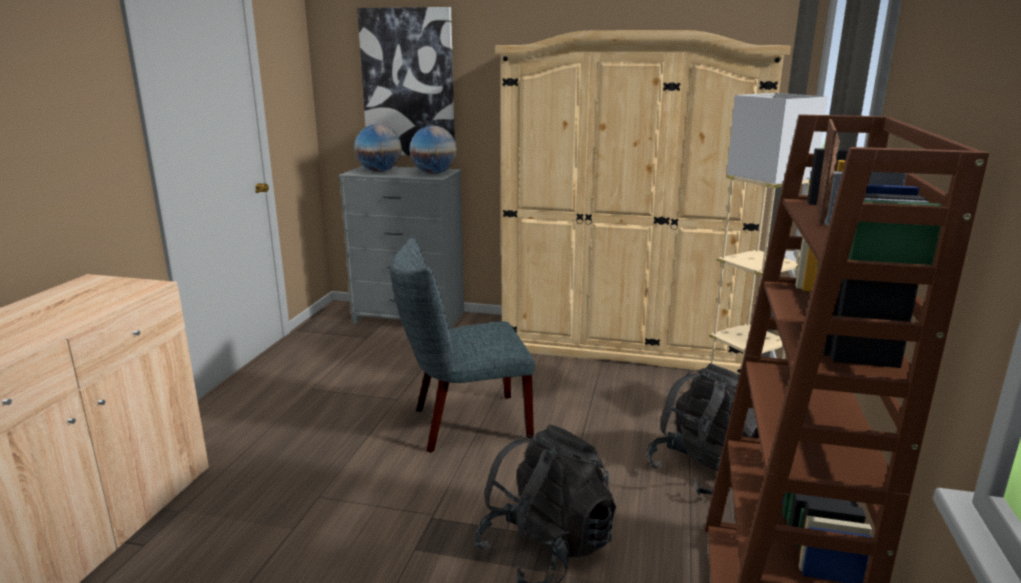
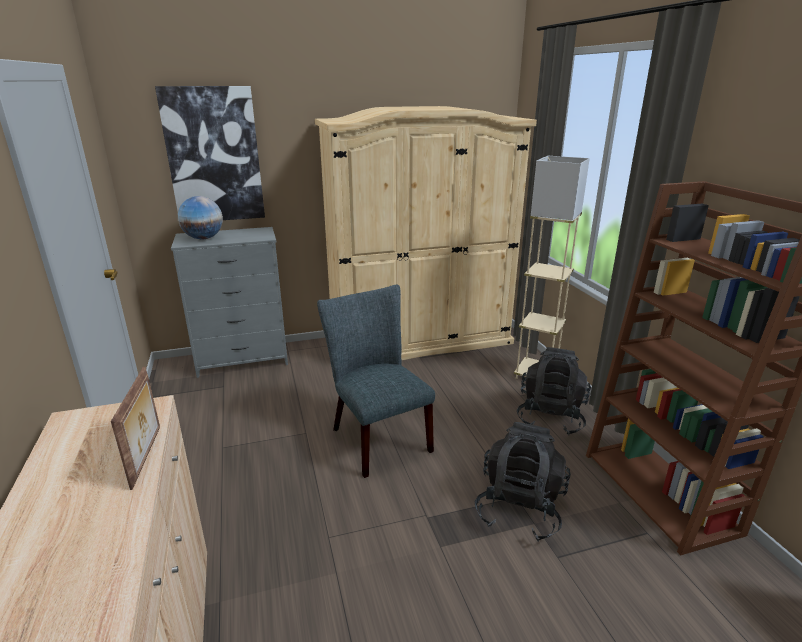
camera: 30 degrees left, 5 degrees up
grey chair [390,237,535,453] -> grey chair turned 105 degrees clockwise [317,284,435,478]
globe [409,126,457,174] -> none
picture frame [817,119,840,226] -> picture frame moved to [111,367,160,490]

